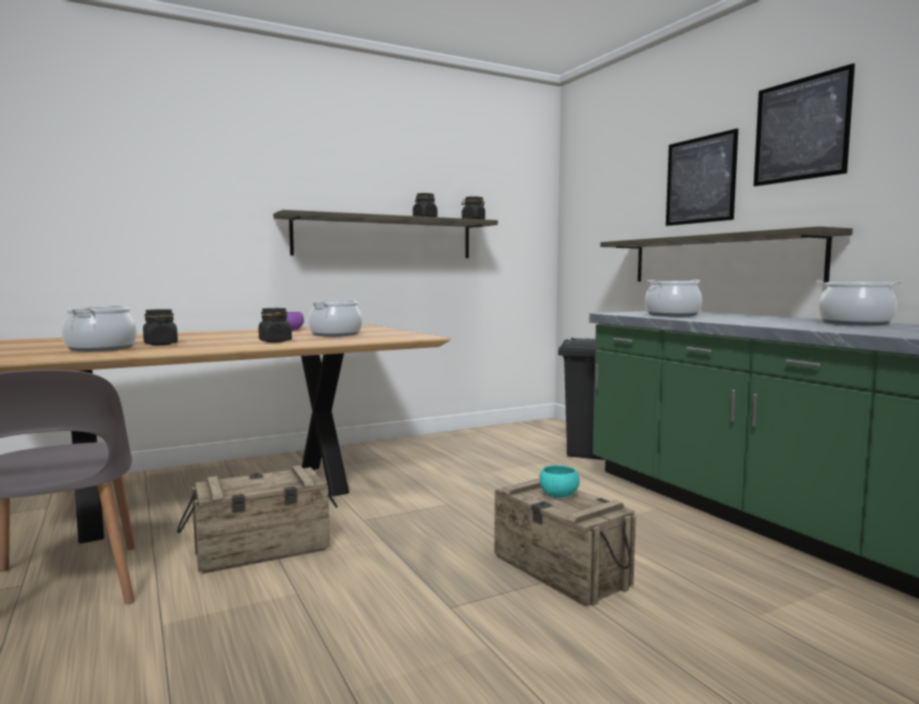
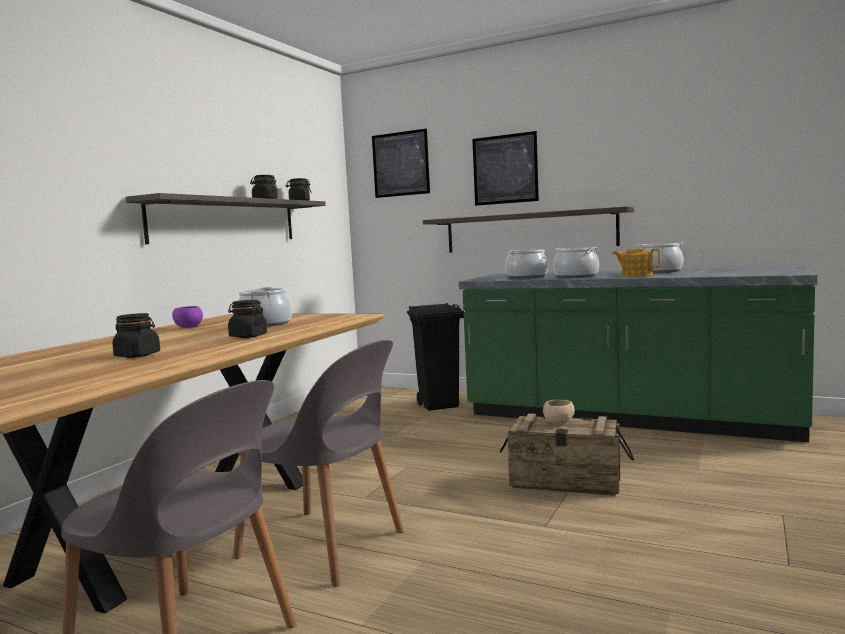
camera: 35 degrees left, 0 degrees up
cooking pot [62,305,137,352] -> cooking pot moved to [553,247,599,278]
crate [177,465,338,574] -> grey chair [233,340,404,587]
turquoise bowl [539,465,580,498] -> beige bowl [543,400,575,425]
picture [754,63,855,186] -> picture moved to [372,129,430,198]
none -> teapot [612,248,661,277]

